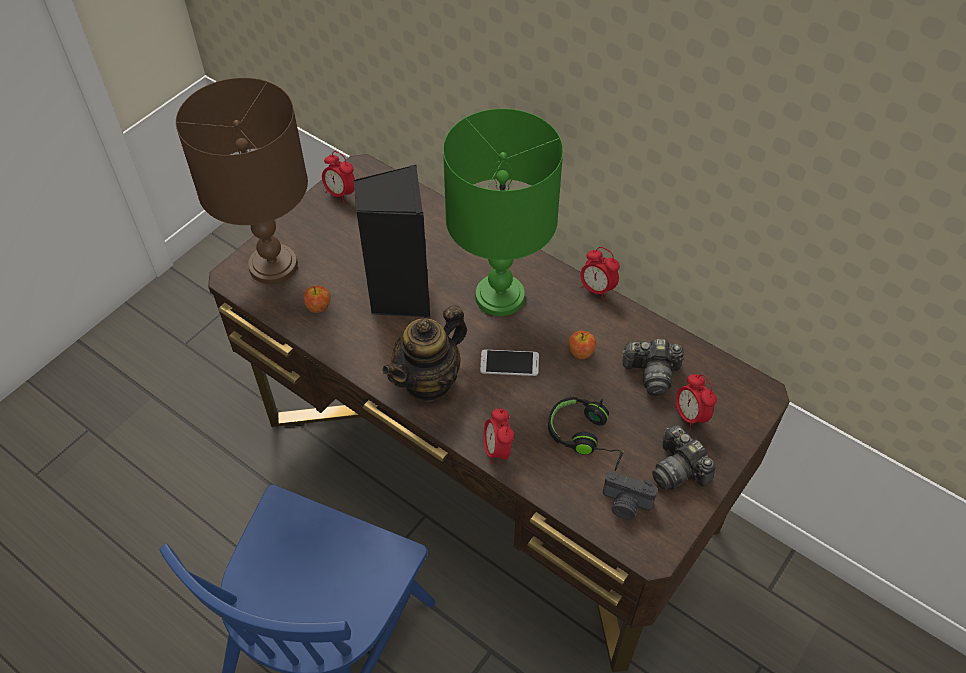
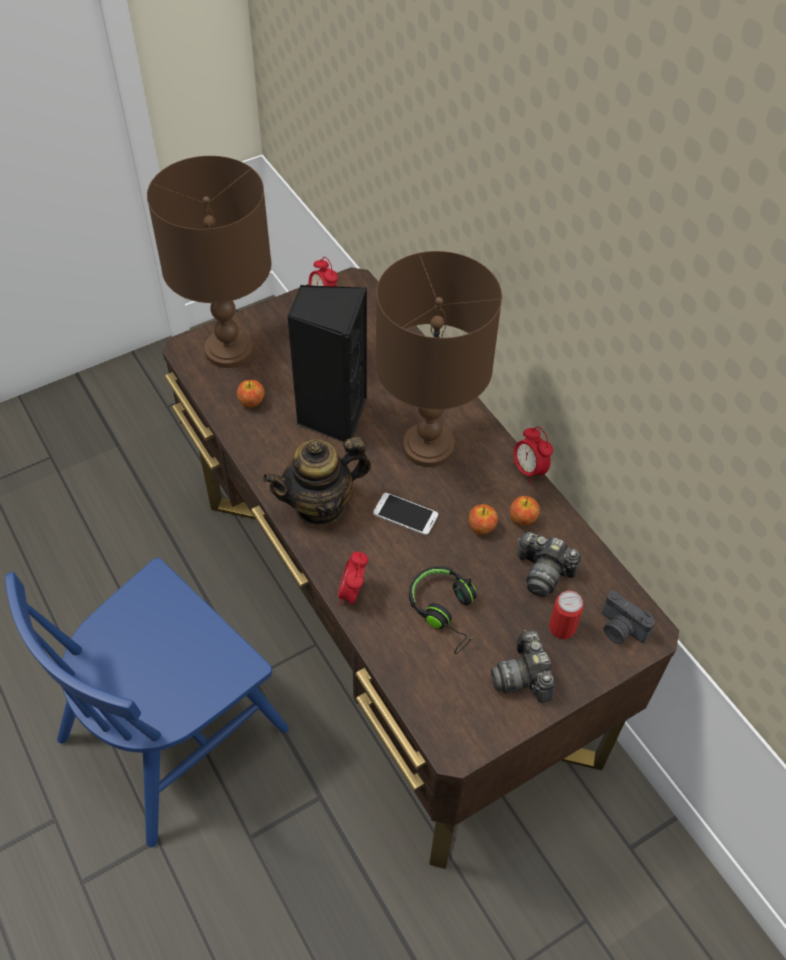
camera: 20 degrees right, 0 degrees up
green table lamp [443,109,563,316] -> brown table lamp [375,251,502,467]
camera [603,471,658,520] -> camera moved to [602,591,655,644]
alarm clock [674,374,717,430] -> can [549,591,583,639]
none -> apple [510,496,540,526]

